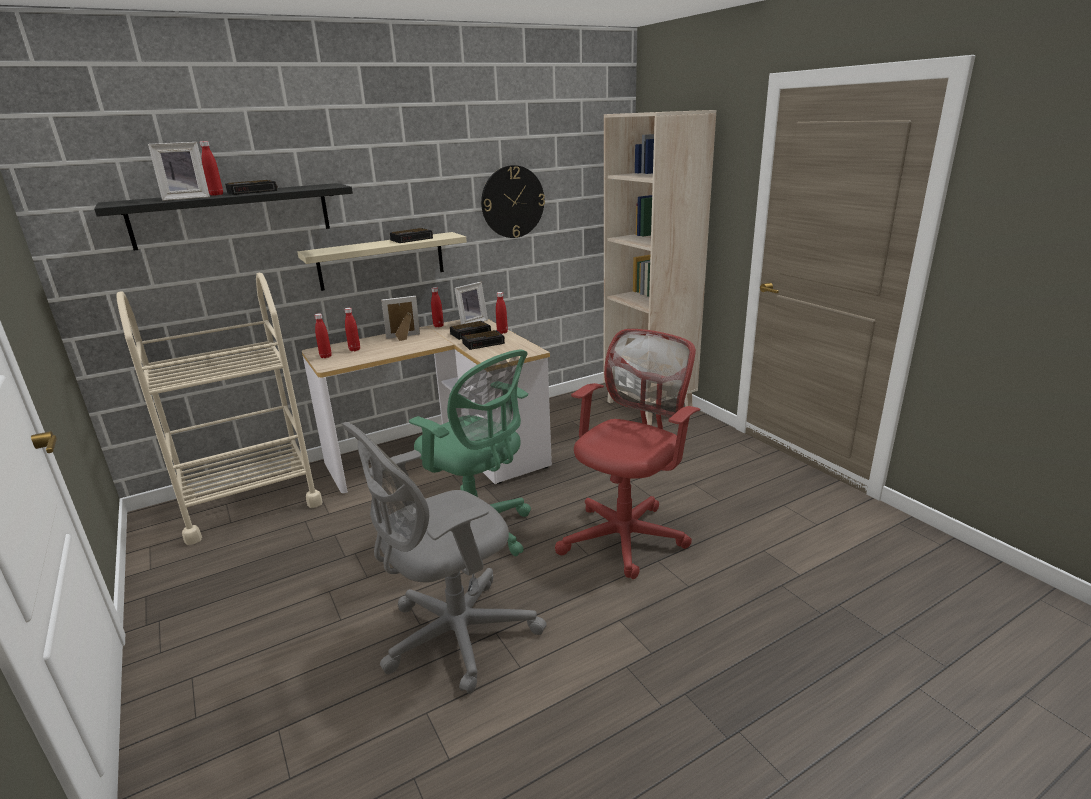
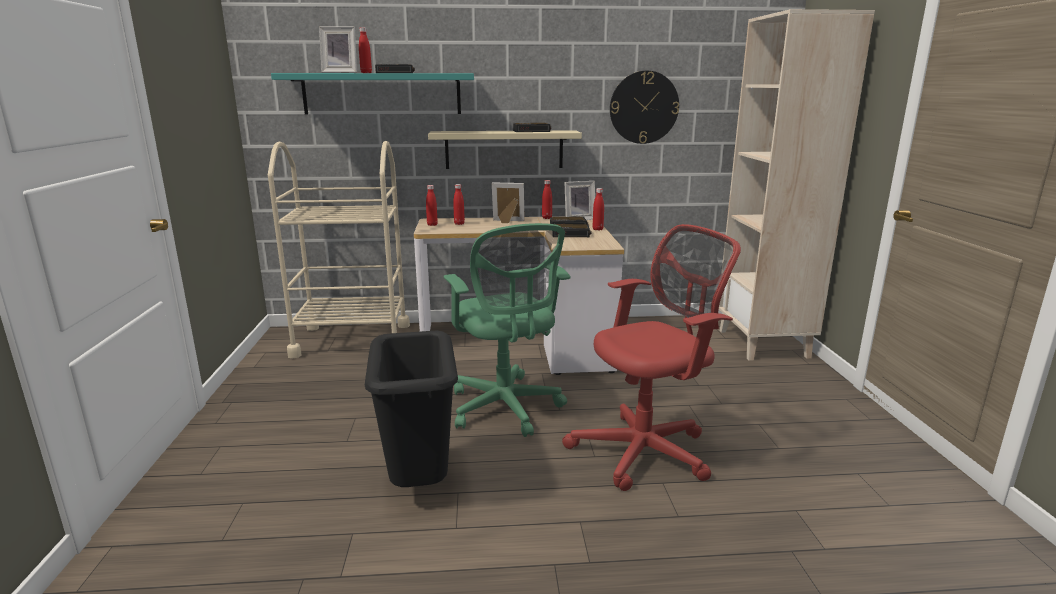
camera: 25 degrees right, 5 degrees down
black shelf [94,183,353,250] -> turquoise shelf [271,73,474,115]
grey office chair [342,422,547,694] -> black trash can [365,331,458,487]

